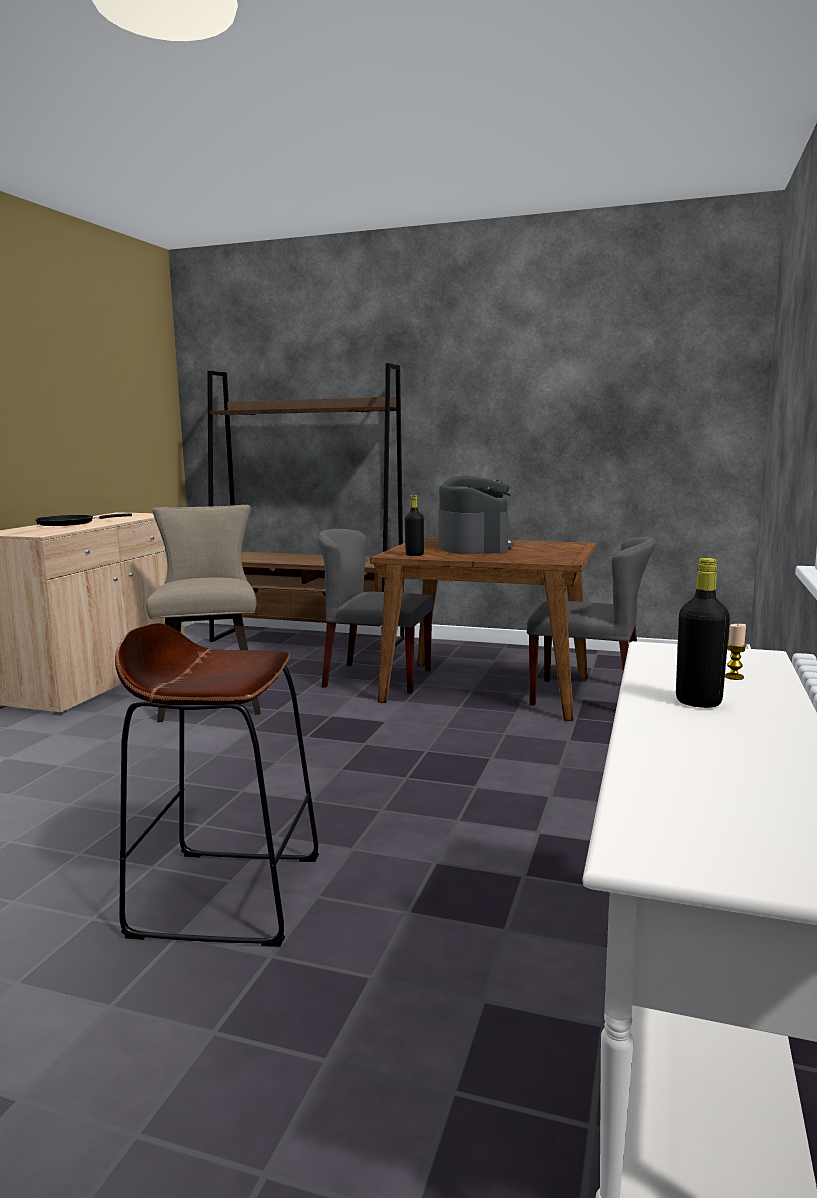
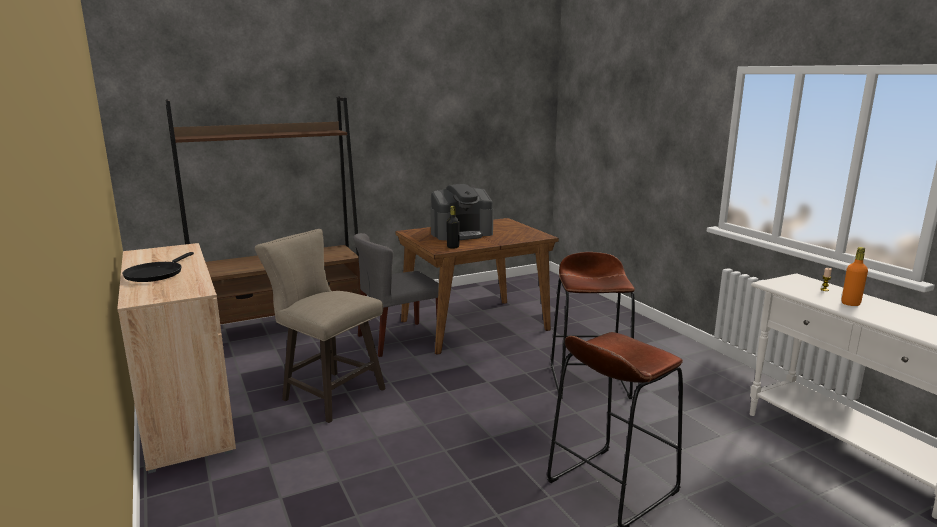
camera: 45 degrees left, 5 degrees up
coffee machine [438,476,514,554] -> coffee machine turned 120 degrees clockwise [431,184,493,240]
grey chair [527,537,656,706] -> none
black bottle [676,558,730,708] -> orange bottle [842,247,868,306]
none -> brown stool [551,252,635,399]

